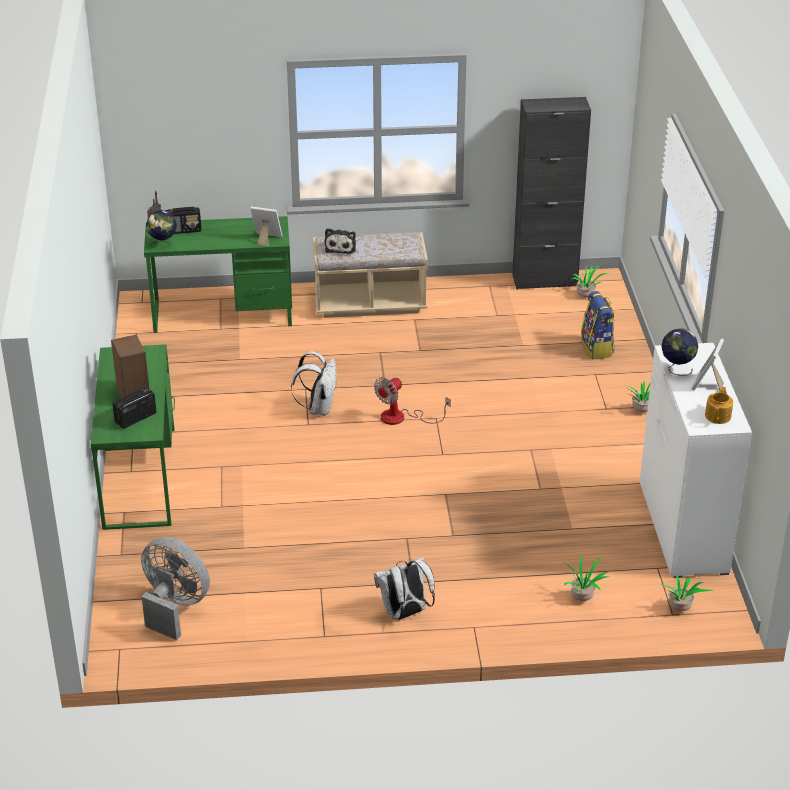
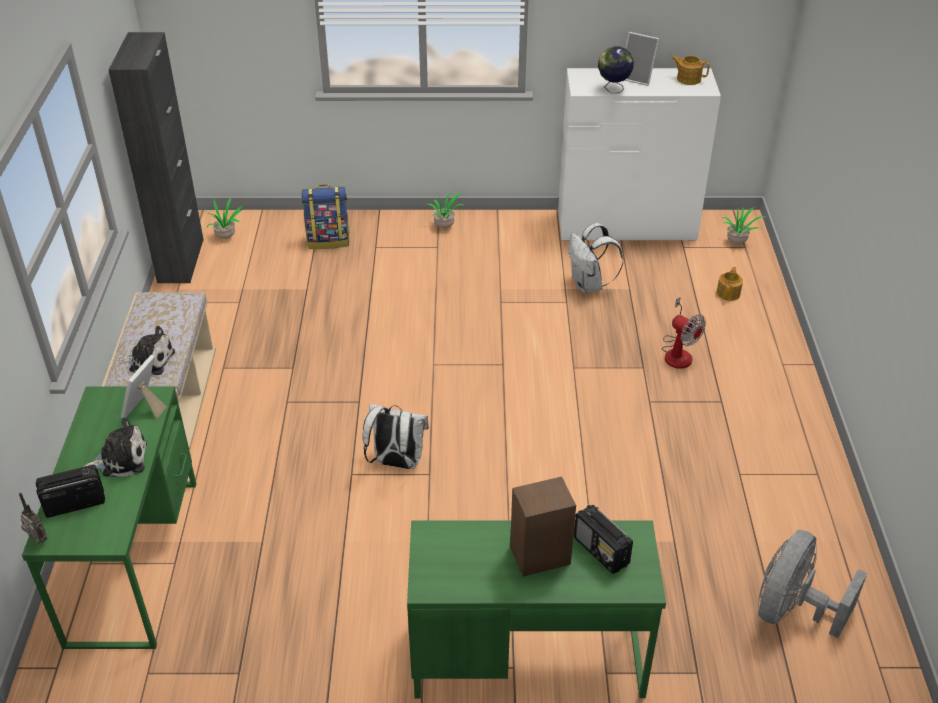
camera: 85 degrees left, 5 degrees up
globe [146,210,177,248] -> none
radio [165,207,201,234] -> radio turned 105 degrees counterclockwise [36,465,105,518]
fan [374,377,451,425] -> fan moved to [662,296,706,369]
white backpack [374,557,435,621] -> white backpack moved to [568,223,624,293]
potted plant [564,553,610,601] -> teapot [716,267,743,301]
none -> plush toy [84,418,147,477]

